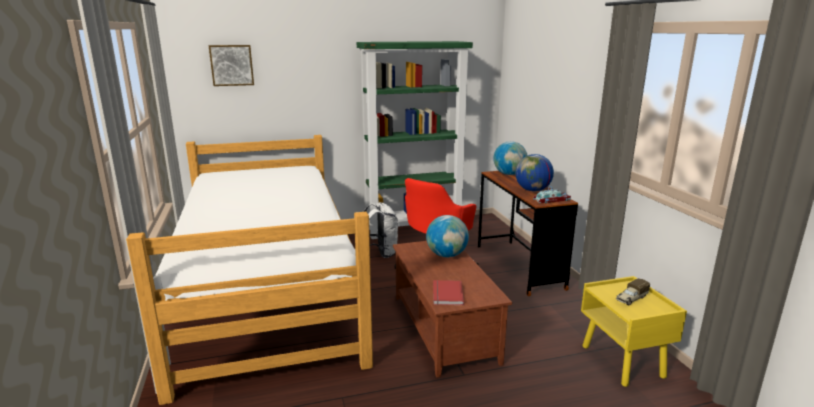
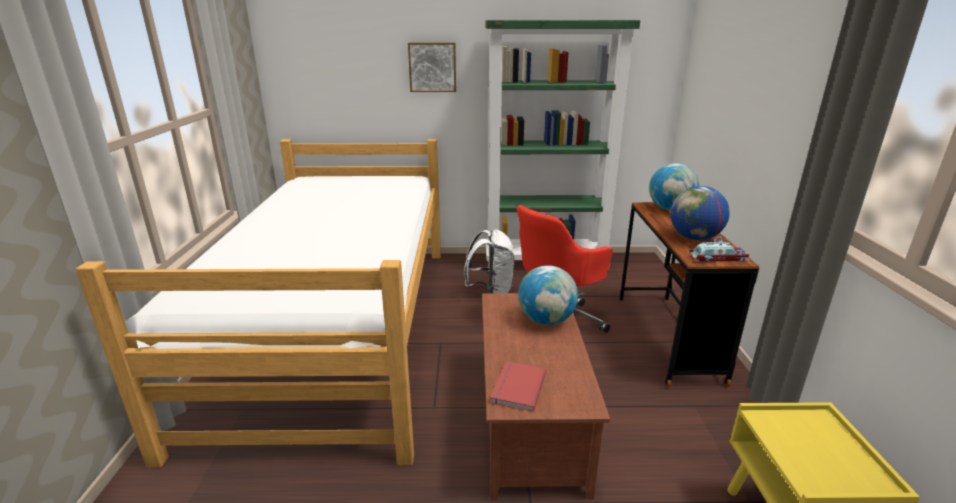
camera: 15 degrees right, 5 degrees up
picture [209,45,254,86] -> picture moved to [408,43,456,92]
toy truck [616,278,650,305] -> none

